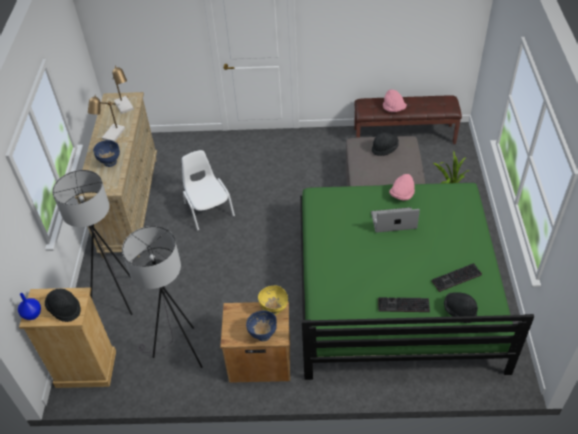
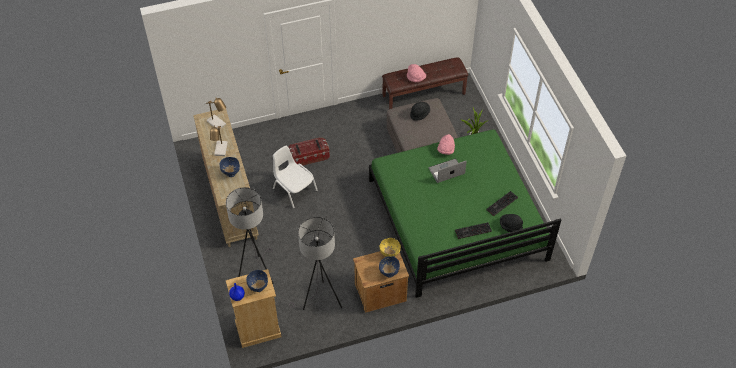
camera: 20 degrees left, 5 degrees up
black hat [45,289,81,322] -> blue bowl [246,270,268,292]
none -> storage box [288,137,330,166]

